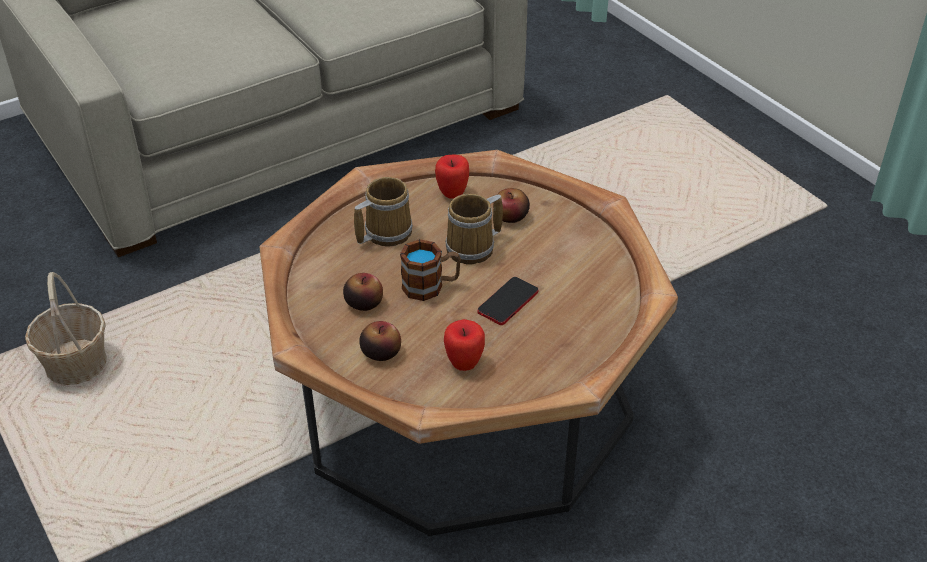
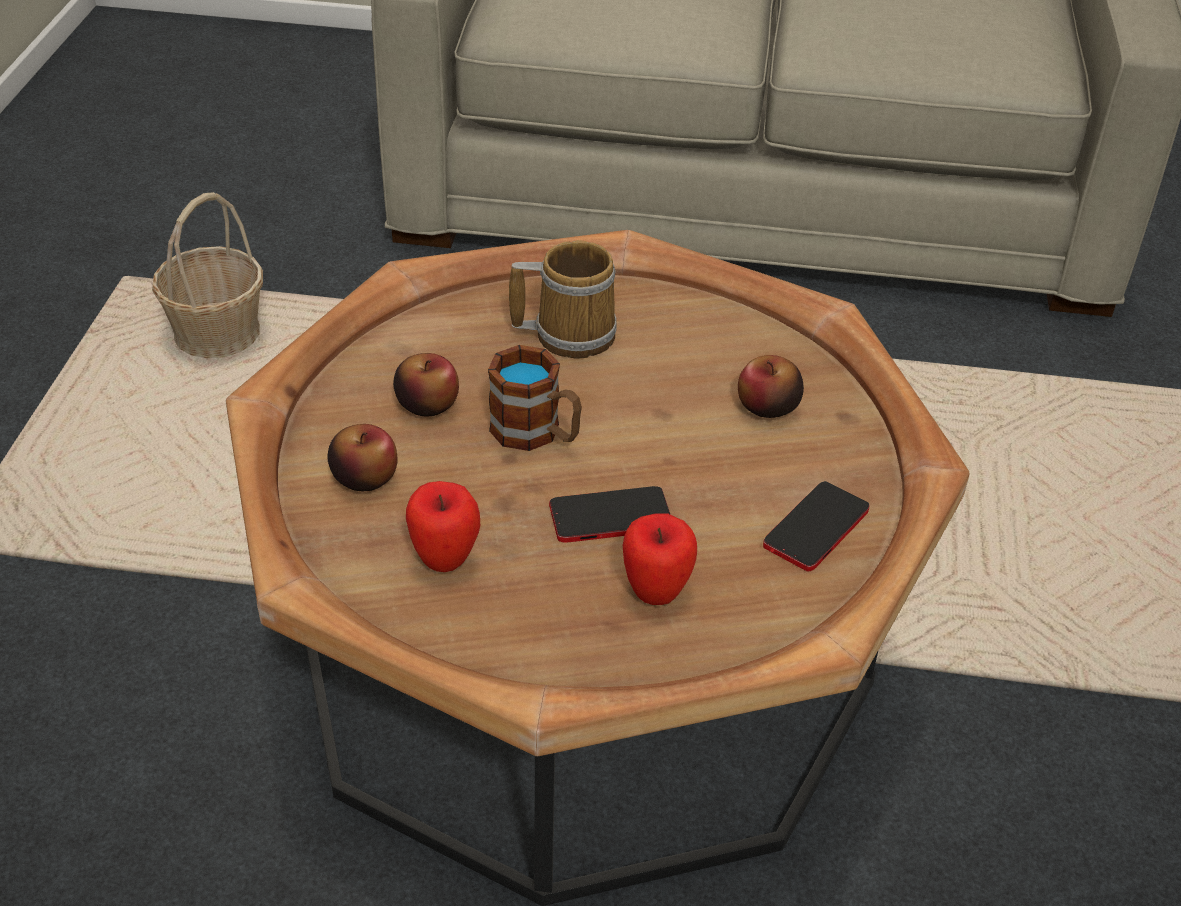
camera: 40 degrees right, 0 degrees up
apple [435,154,469,199] -> apple moved to [623,513,697,605]
mug [445,194,503,264] -> none
none -> phone [763,481,869,571]

